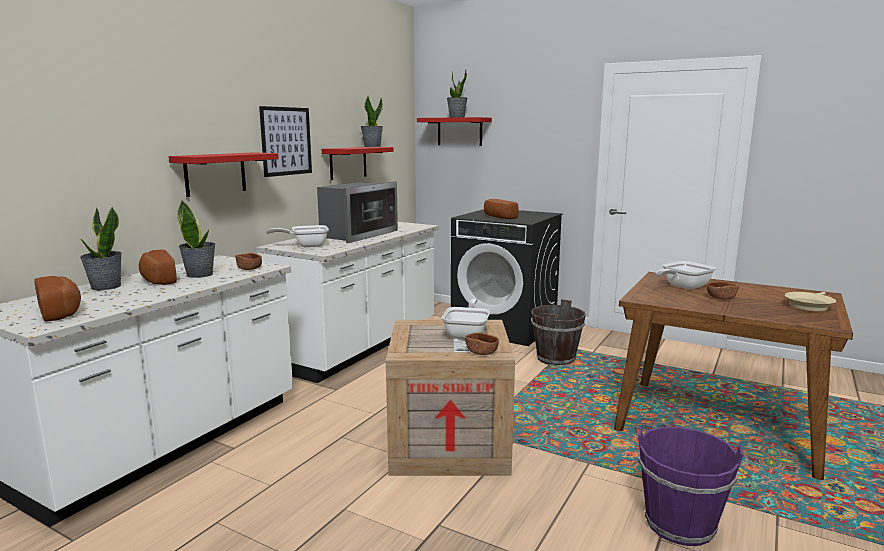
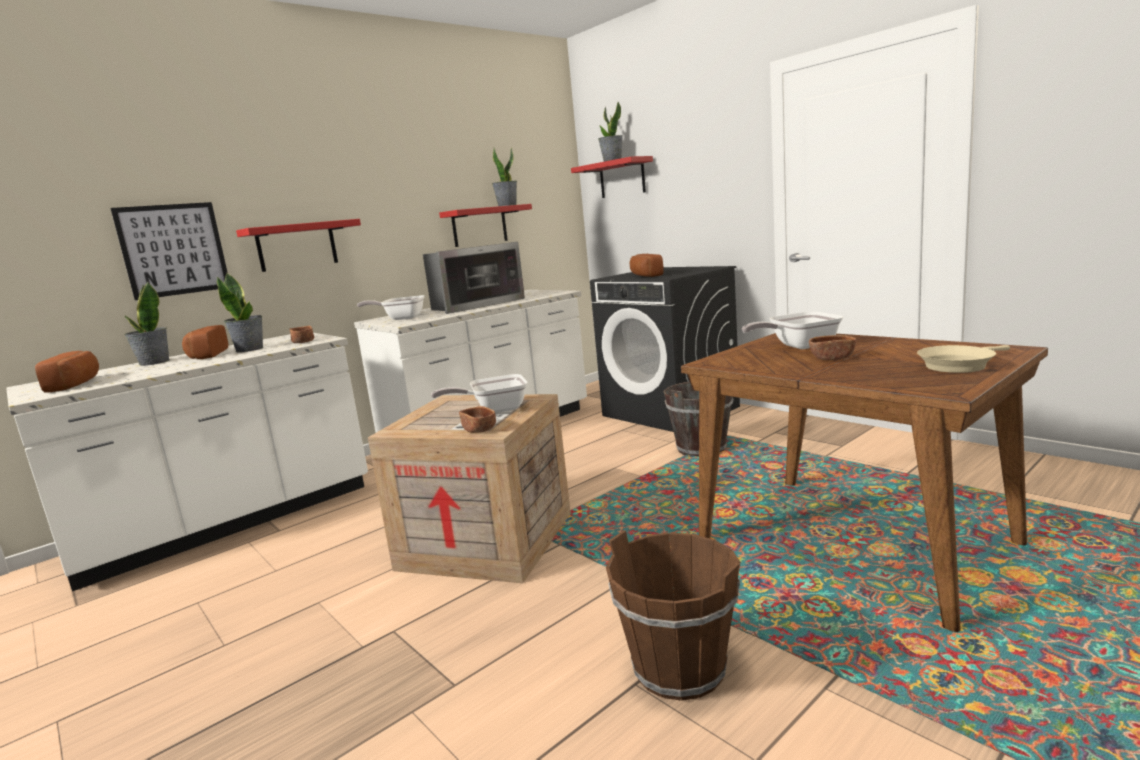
camera: 20 degrees right, 0 degrees up
picture [259,106,312,177] -> picture moved to [110,202,228,300]
frying pan [442,299,490,339] -> frying pan turned 135 degrees counterclockwise [431,374,527,413]
purple bucket [638,427,744,546] -> brown bucket [606,530,740,701]

